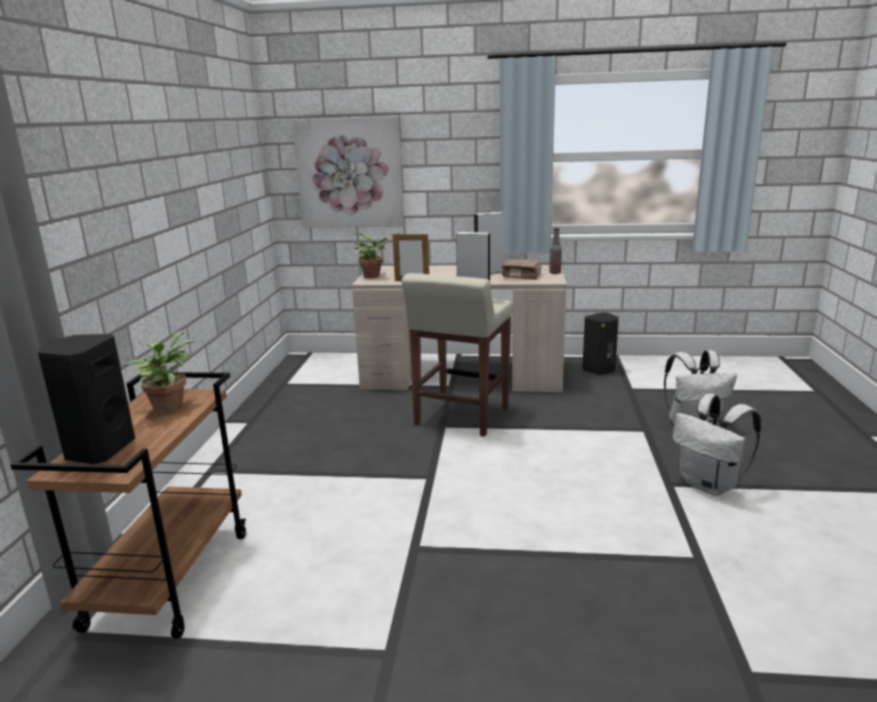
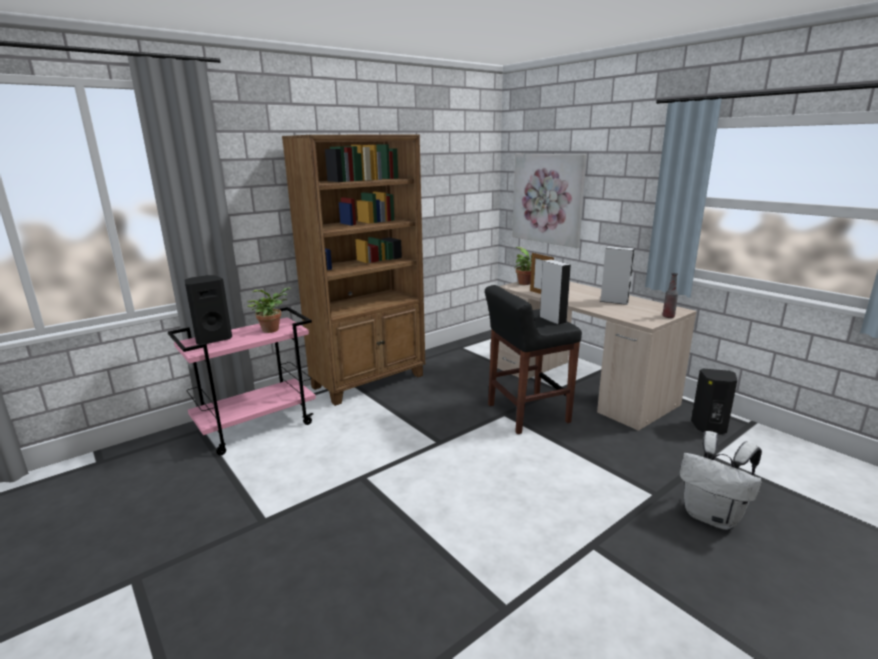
camera: 45 degrees right, 0 degrees up
brown cart [10,372,246,639] -> pink cart [168,307,316,455]
beige stool [402,273,512,437] -> black stool [485,285,582,434]
brown book [501,259,542,280] -> none
white backpack [672,394,761,496] -> none
none -> brown bookcase [282,134,425,406]

